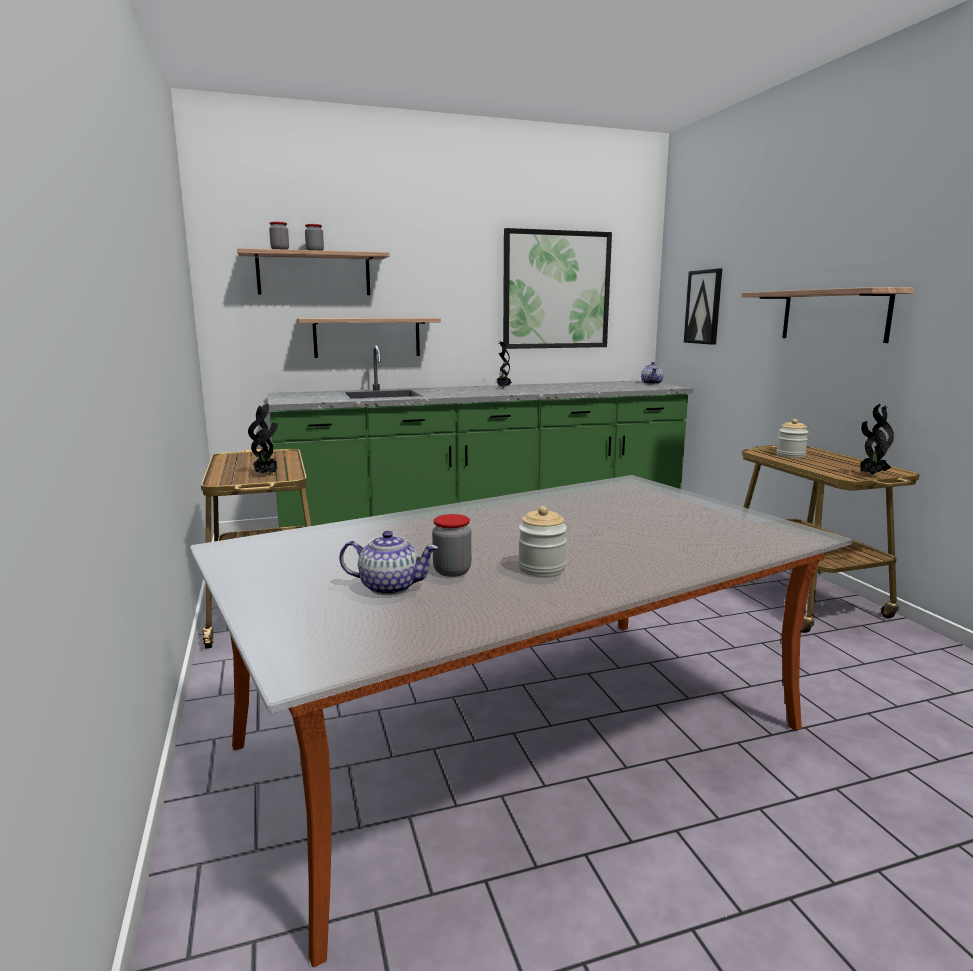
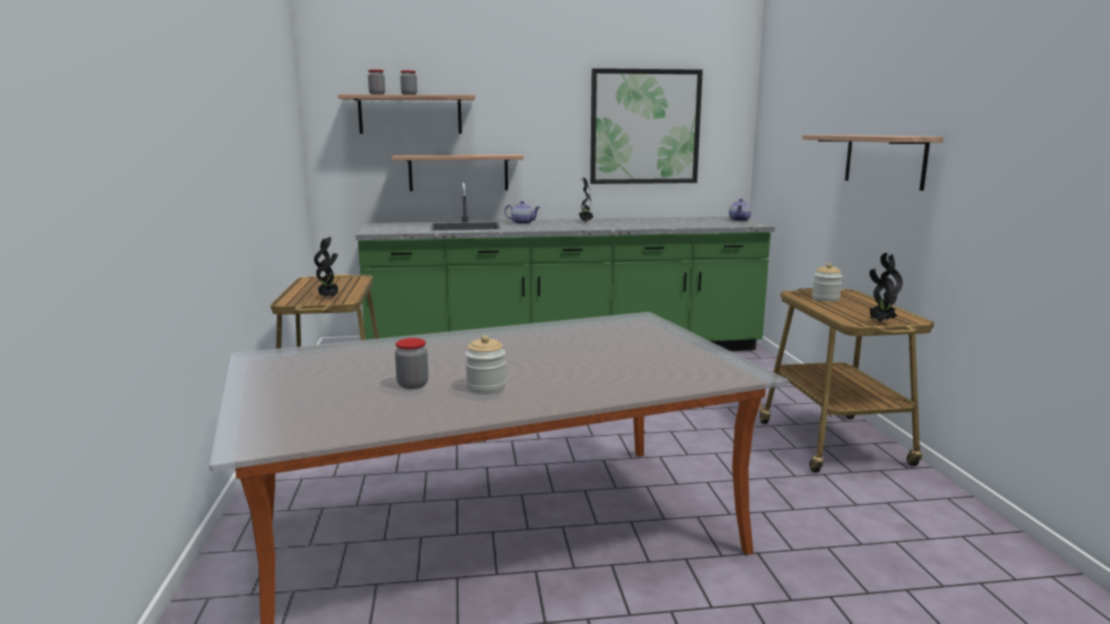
camera: 10 degrees right, 0 degrees up
teapot [339,531,438,595] -> teapot moved to [504,201,540,224]
picture [684,268,722,345] -> none

